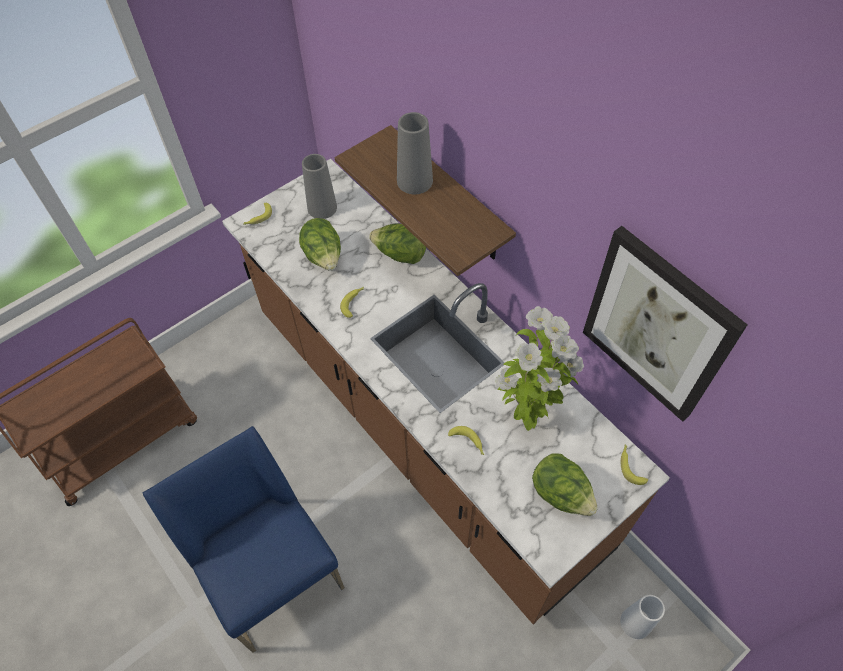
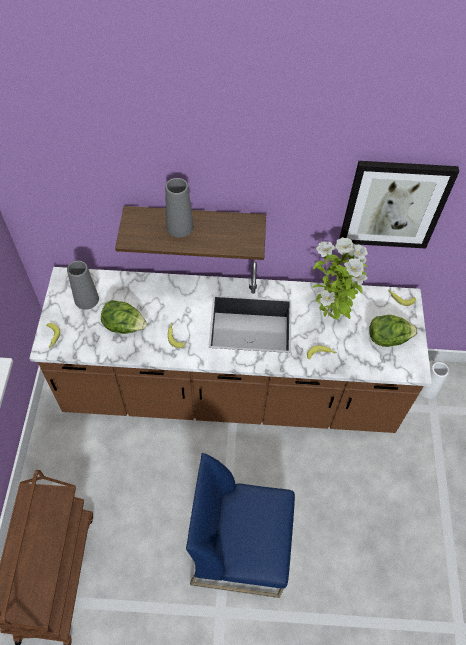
camera: 50 degrees left, 0 degrees up
lettuce [369,223,426,264] -> none

